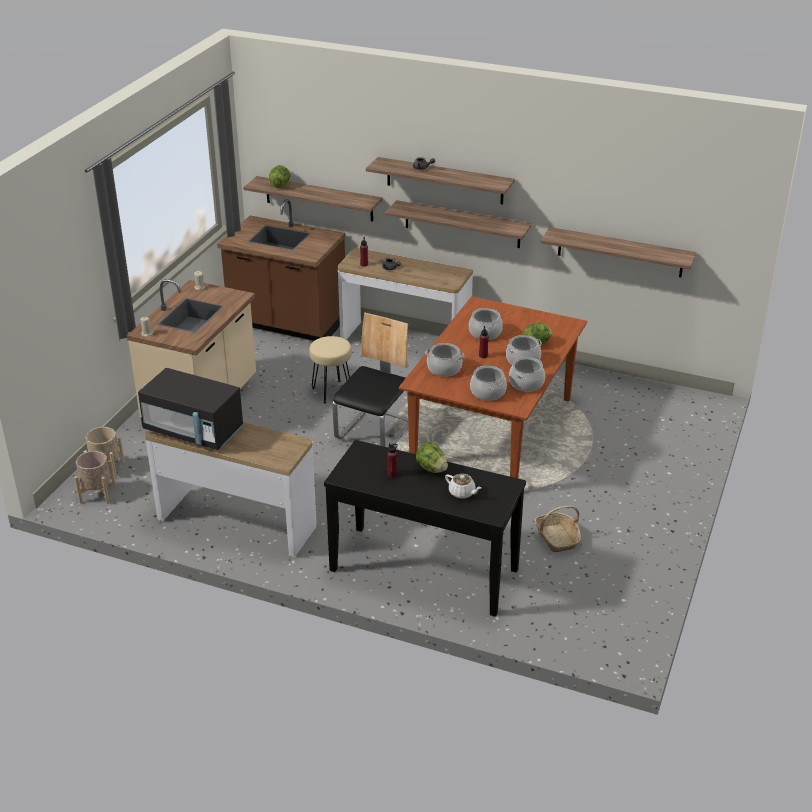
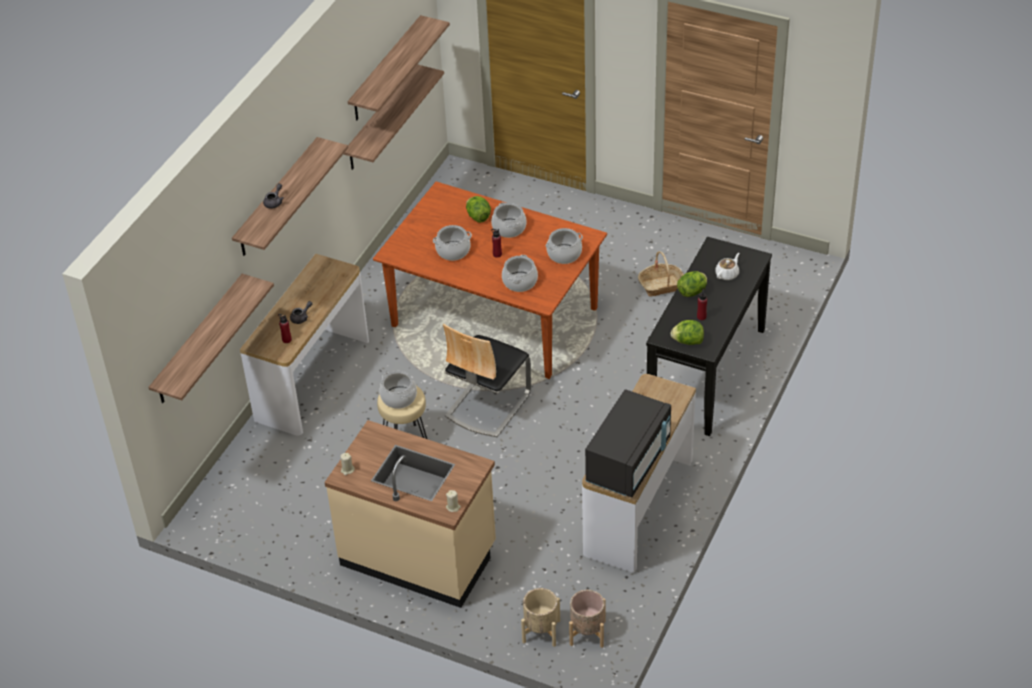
camera: 85 degrees left, 10 degrees up
brown counter [217,199,345,341] -> none
lettuce [269,165,290,188] -> lettuce moved to [670,320,704,345]
chair [332,313,409,448] -> chair turned 90 degrees counterclockwise [443,324,531,437]
shelf [385,200,532,248] -> shelf moved to [348,15,450,120]
cooking pot [509,357,545,392] -> cooking pot moved to [380,371,417,409]

